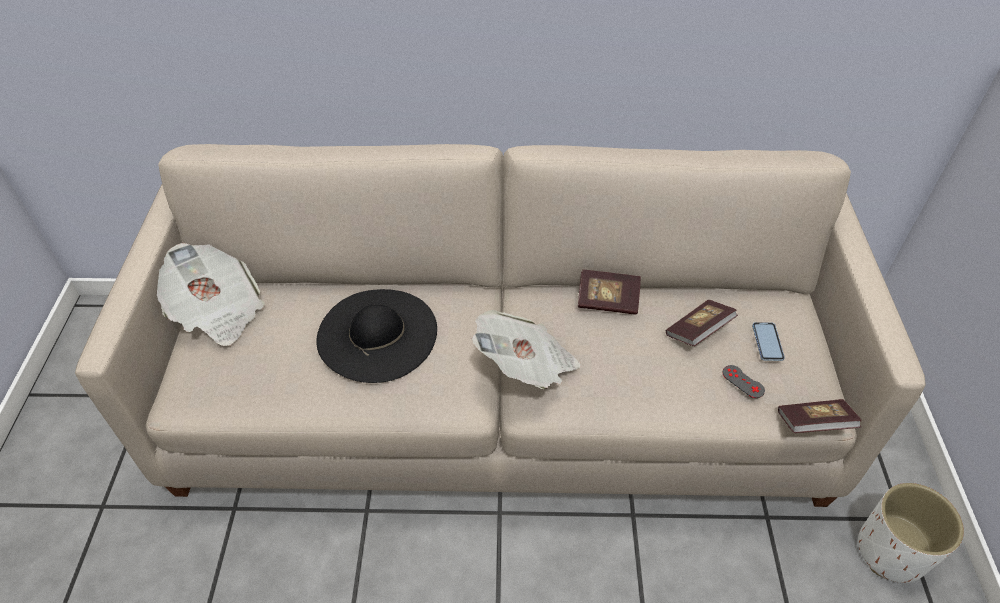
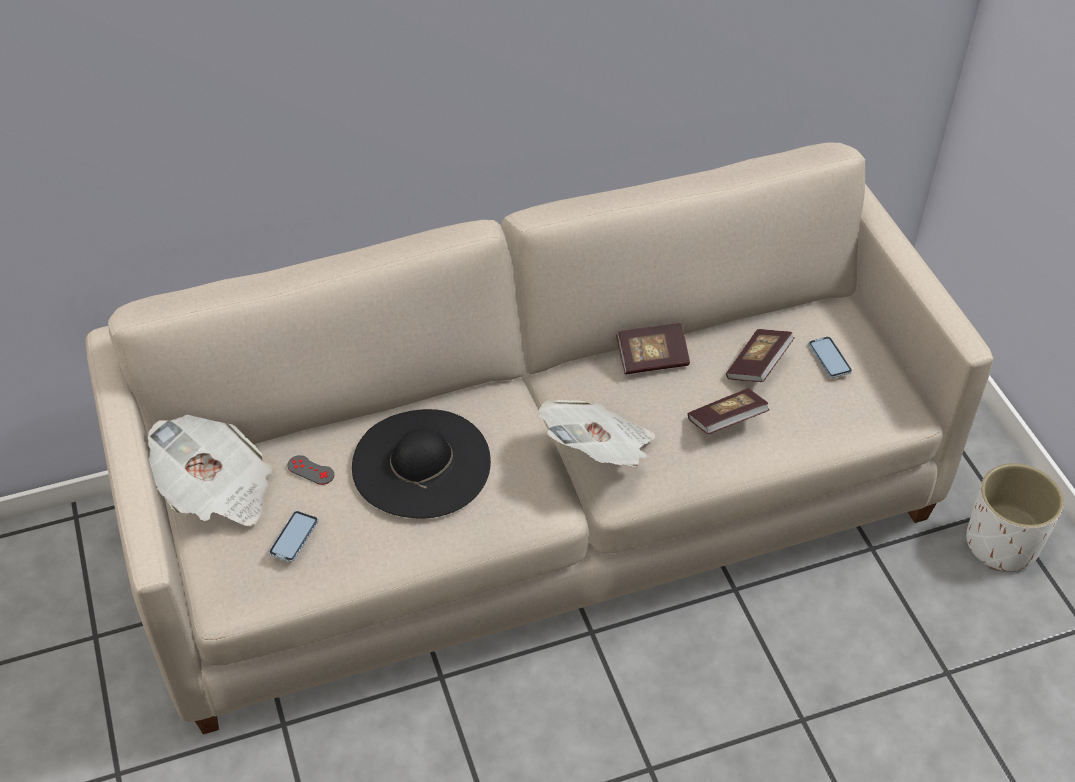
camera: 20 degrees left, 0 degrees up
grey game controller [723,365,765,398] -> grey game controller moved to [287,455,334,485]
book [778,399,862,433] -> book moved to [688,388,770,434]
none -> phone [269,511,318,562]

